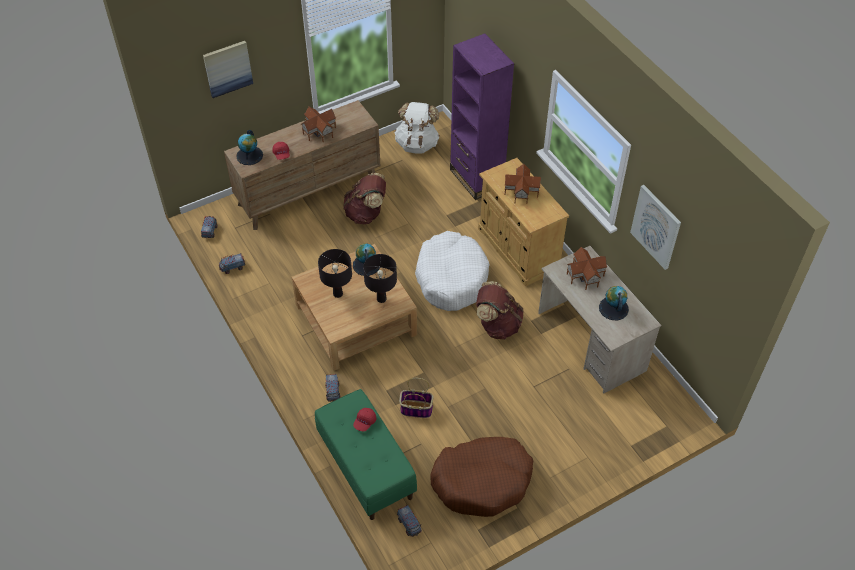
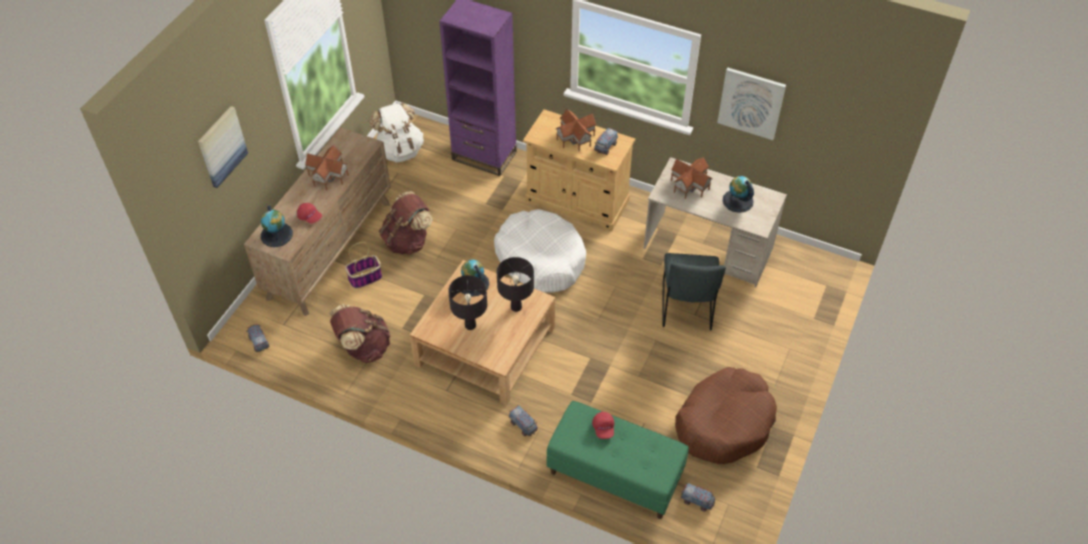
camera: 35 degrees left, 0 degrees up
toy truck [219,254,245,274] -> toy truck moved to [594,127,618,155]
basket [399,378,434,418] -> basket moved to [345,242,382,288]
brown backpack [476,281,524,339] -> brown backpack moved to [329,304,391,363]
none -> grey chair [662,253,726,330]

